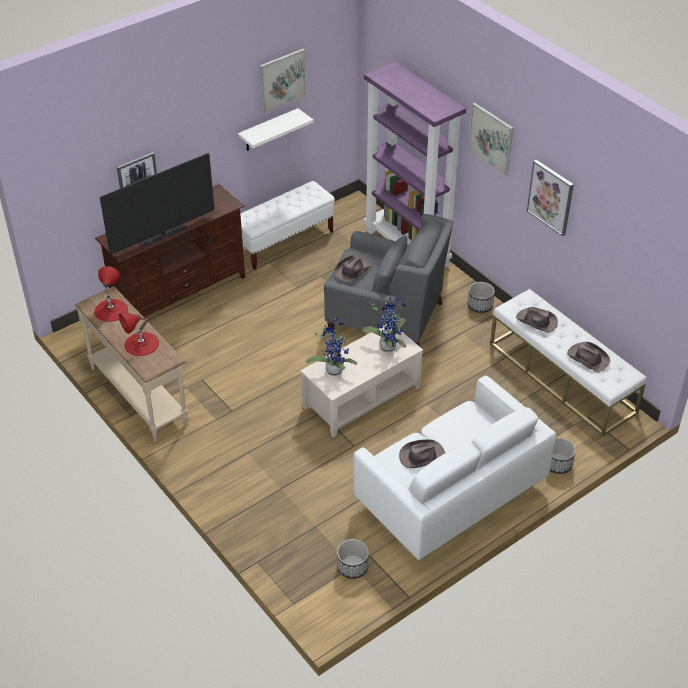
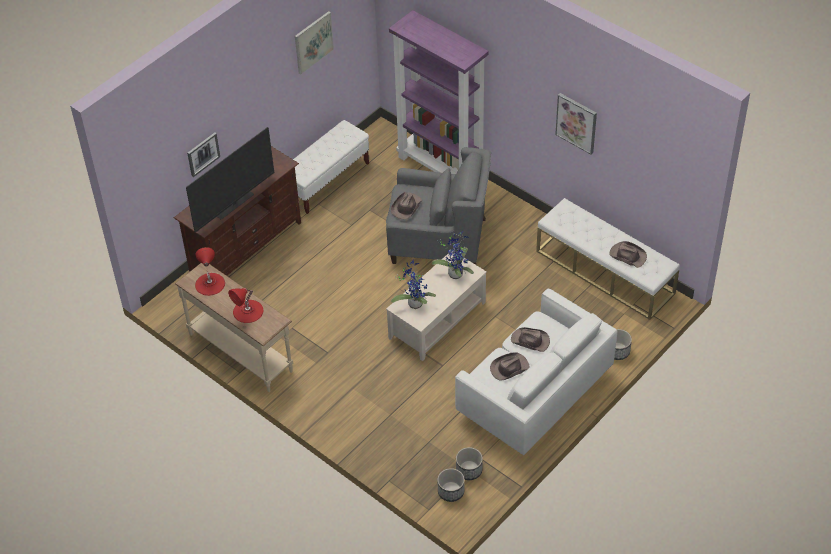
camera: 10 degrees left, 5 degrees up
white shelf [238,108,313,151] -> none
picture [468,103,514,176] -> none
planter [468,282,495,313] -> planter moved to [438,468,465,502]
brown hat [516,307,558,333] -> brown hat moved to [511,327,550,352]

